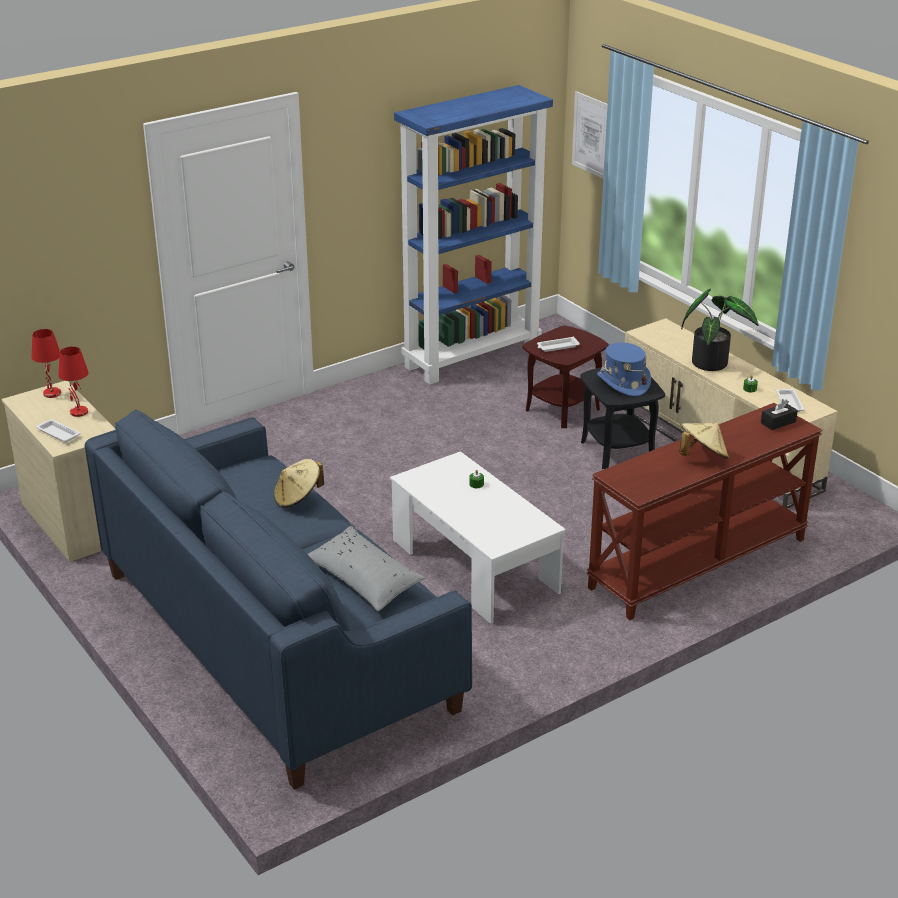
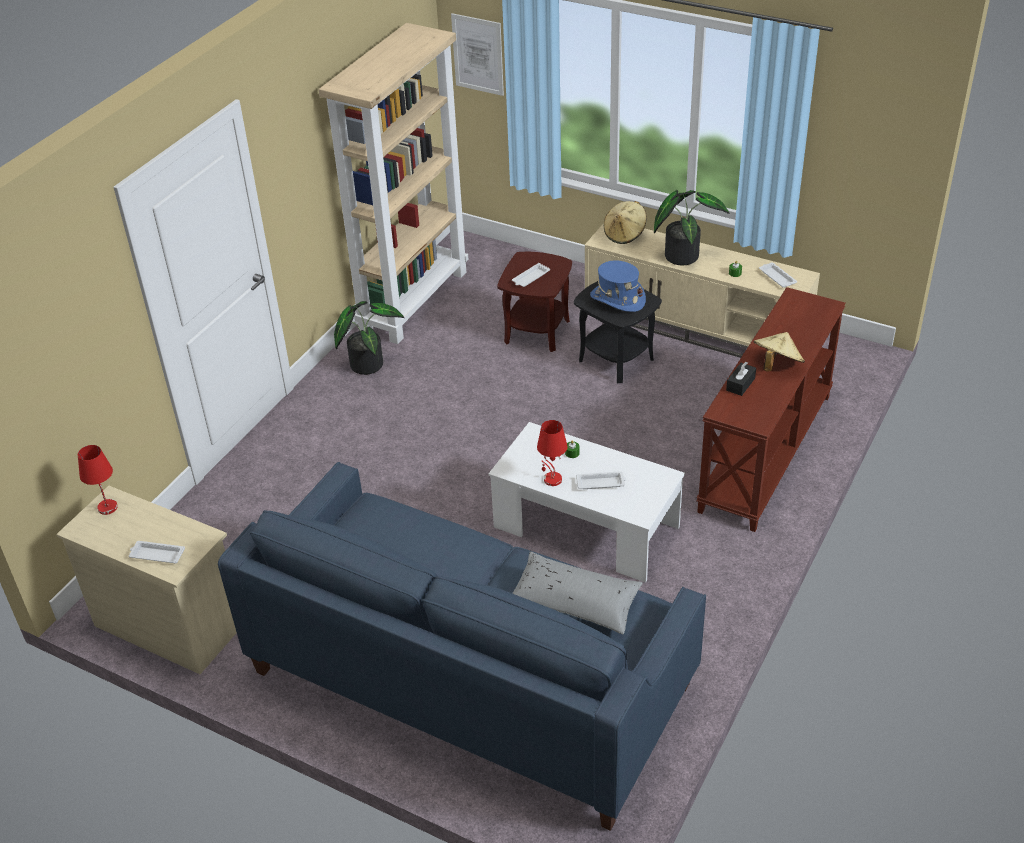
camera: 25 degrees left, 10 degrees up
red table lamp [58,346,89,417] -> red table lamp moved to [537,420,568,486]
beige hat [274,459,324,508] -> beige hat moved to [604,201,647,244]
blue bookcase [394,85,553,385] -> beige bookcase [318,23,468,344]
black tissue box [761,399,798,430] -> black tissue box moved to [726,362,756,396]
none -> potted plant [334,301,405,375]
none -> white tray [576,471,626,489]

